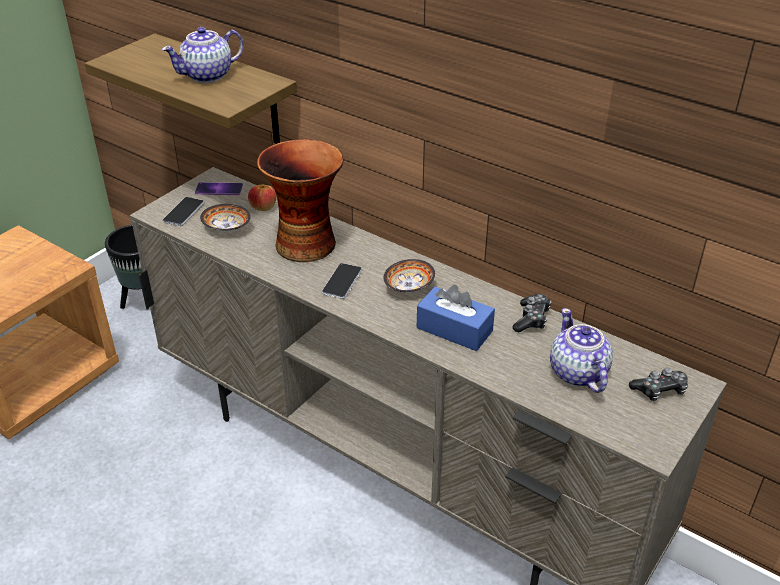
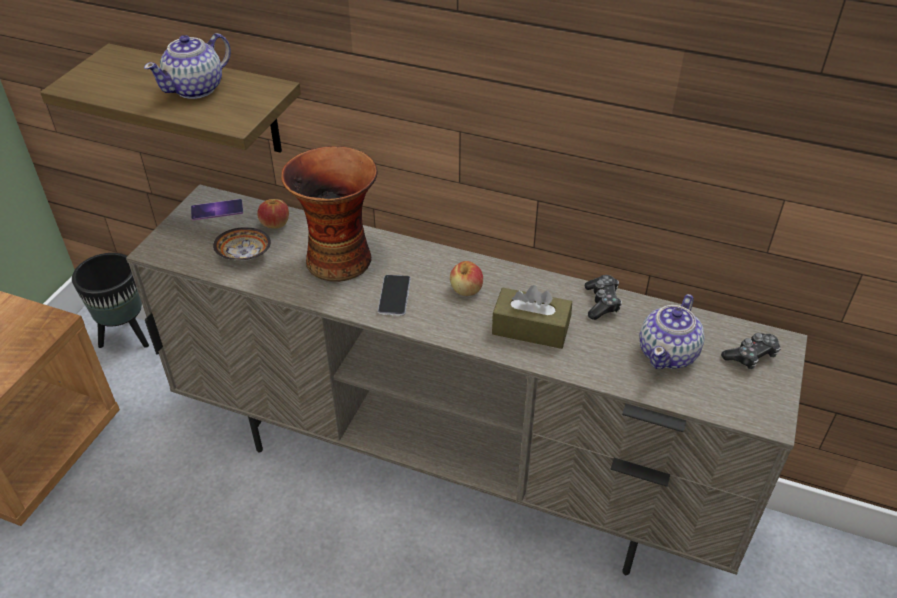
camera: 15 degrees left, 5 degrees up
phone [162,197,204,226] -> none
bowl [383,259,435,293] -> apple [450,261,483,296]
blue tissue box [417,285,495,351] -> brown tissue box [492,285,572,349]
teapot [550,308,613,393] -> teapot turned 120 degrees counterclockwise [640,294,705,369]

